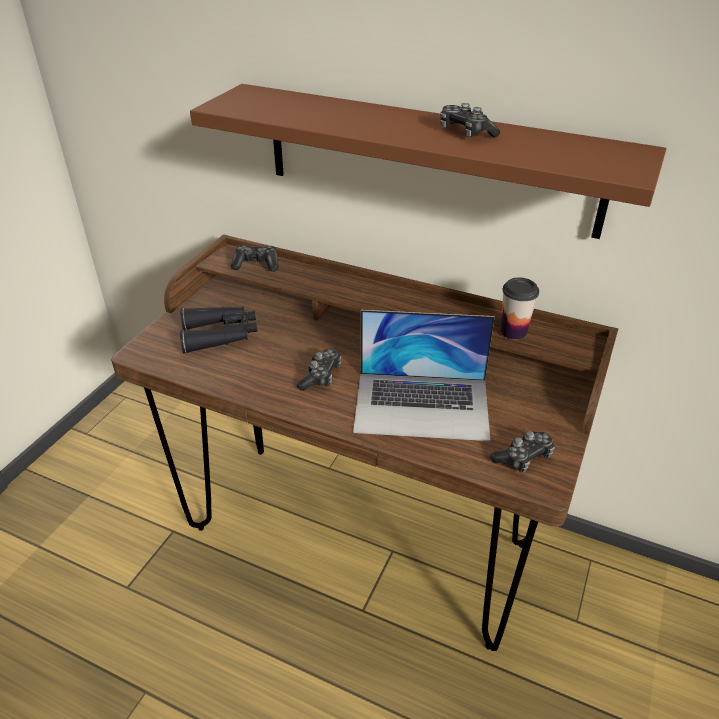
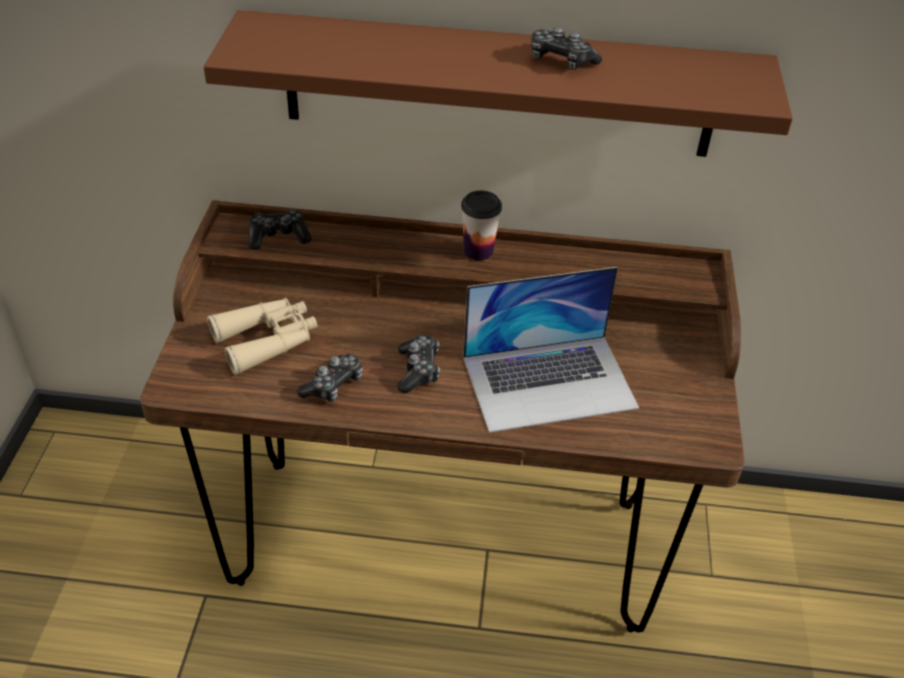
camera: 20 degrees left, 5 degrees up
black binoculars [180,306,258,354] -> beige binoculars [207,298,318,375]
game controller [490,431,555,473] -> game controller moved to [297,354,363,402]
cup [501,277,539,340] -> cup moved to [461,190,502,261]

